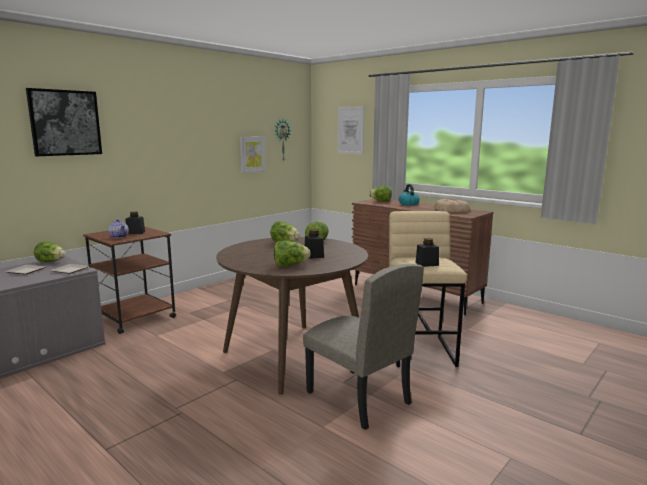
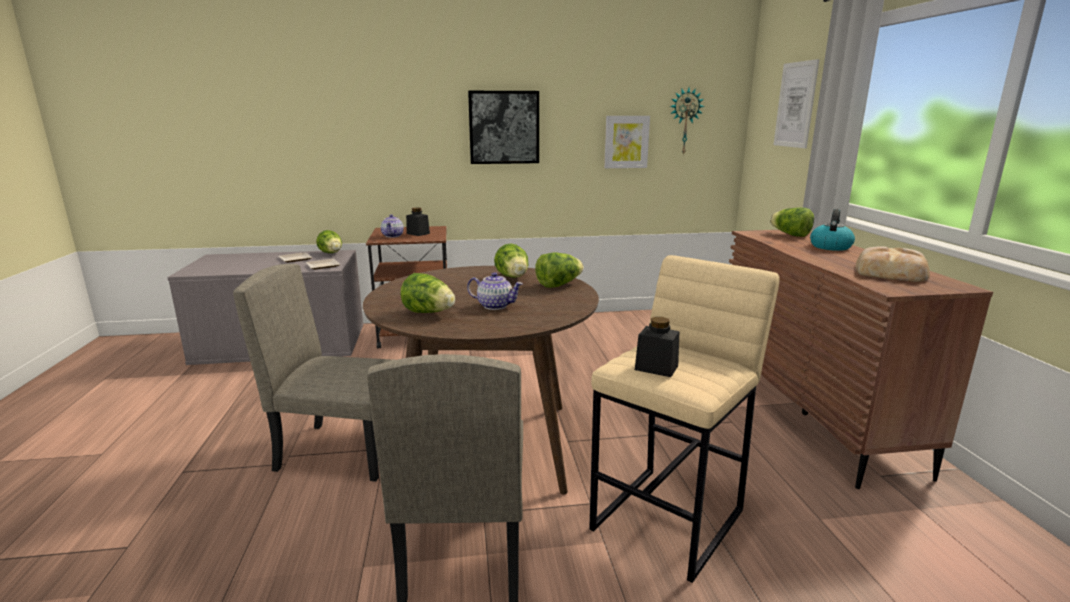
camera: 40 degrees right, 5 degrees up
picture [26,88,102,156] -> picture moved to [468,91,539,164]
black jar [305,229,324,259] -> teapot [467,272,523,310]
none -> beige chair [233,264,393,482]

